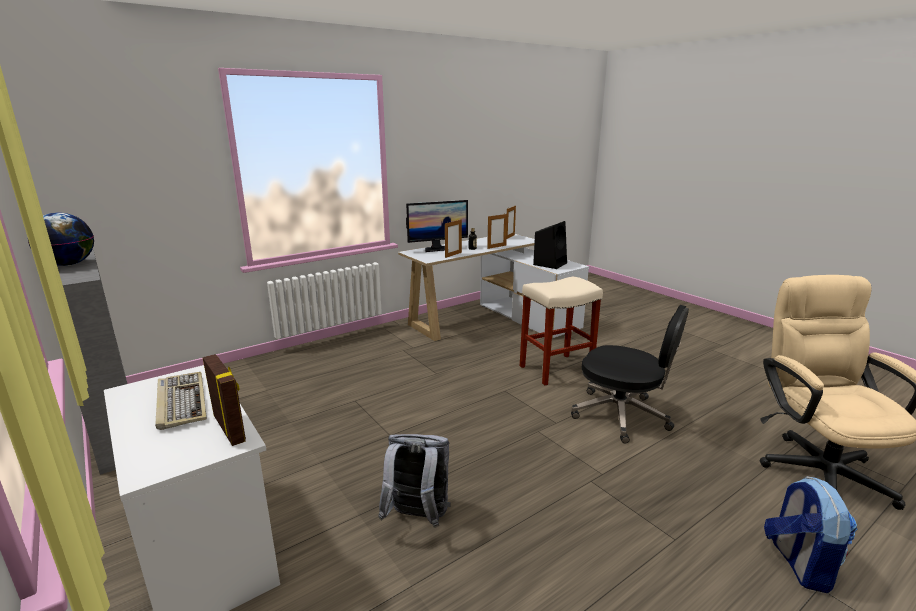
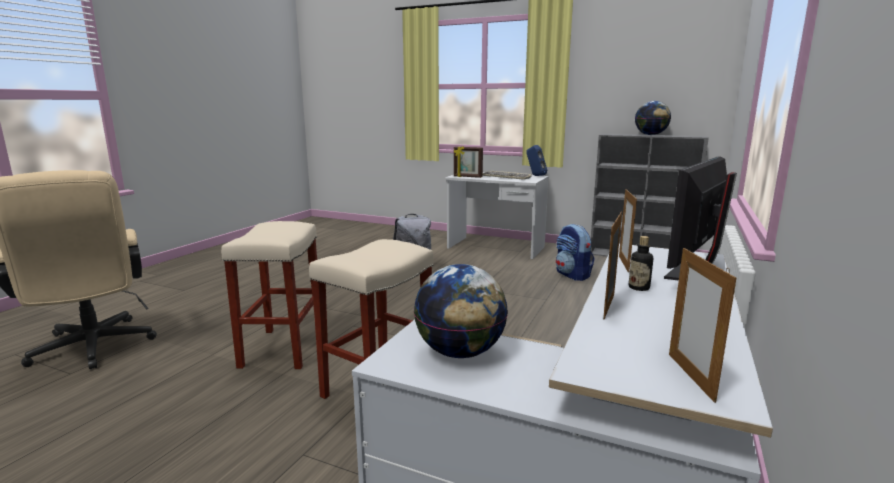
camera: 150 degrees right, 5 degrees down
black speaker [533,221,567,269] -> globe [414,264,508,358]
black office chair [571,305,689,444] -> beige stool [221,221,317,369]
backpack [764,476,857,593] -> backpack moved to [556,224,594,281]
none -> blue speaker [526,145,547,176]

